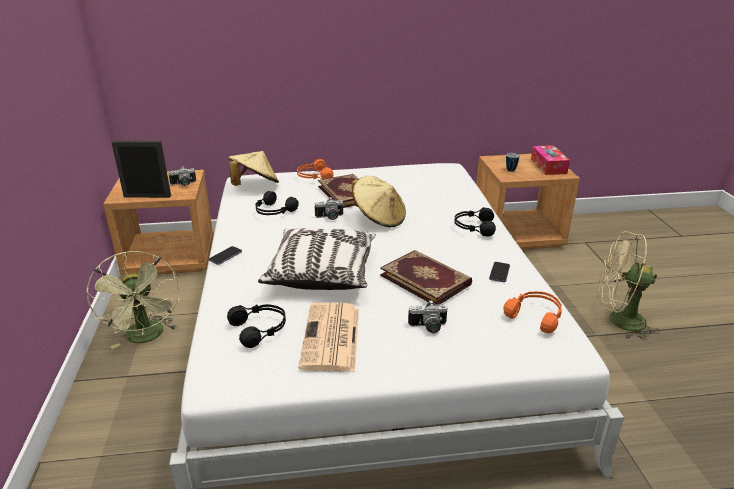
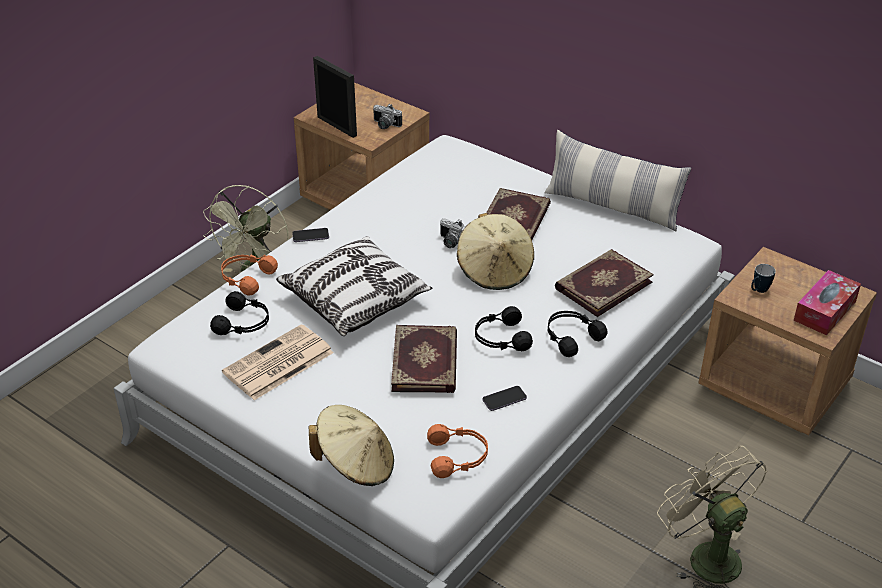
camera: 45 degrees right, 10 degrees up
beige hat [228,151,279,186] -> beige hat moved to [309,405,394,486]
black headphones [255,191,299,215] -> black headphones moved to [475,306,533,351]
orange headphones [297,159,334,179] -> orange headphones moved to [221,254,278,296]
camera [408,300,448,333] -> none
none -> pillow [544,130,691,231]
none -> book [555,249,654,317]

